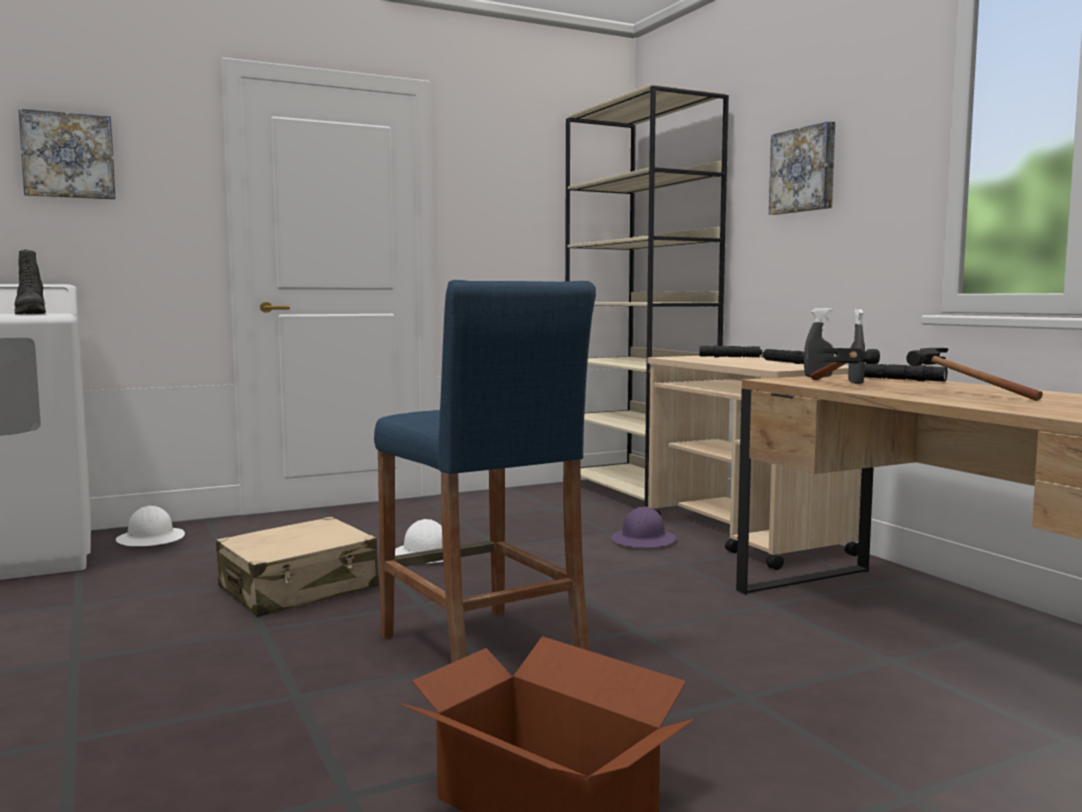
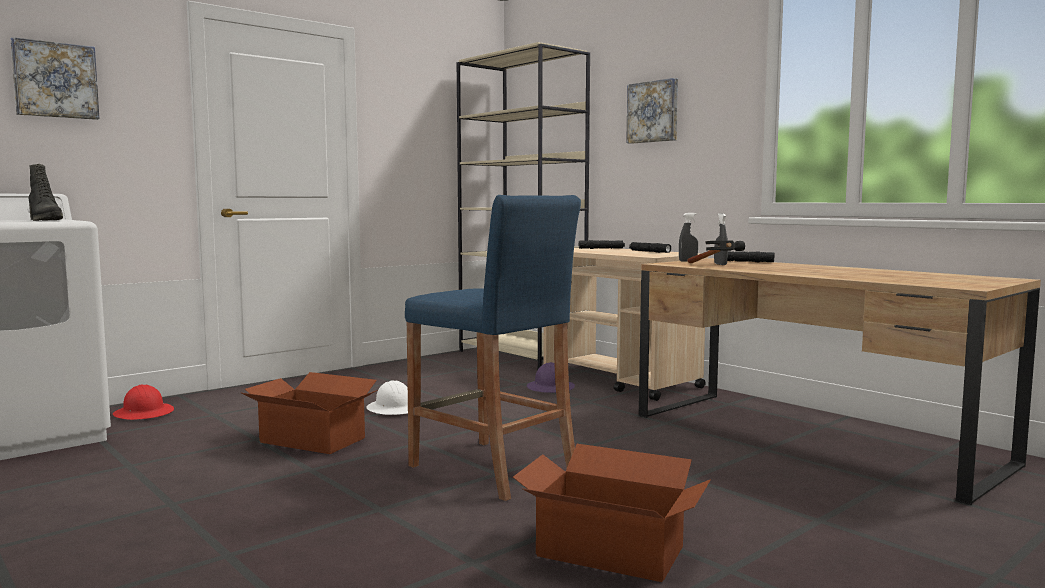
camera: 15 degrees left, 0 degrees up
white hard hat [116,506,185,546] -> red hard hat [113,385,174,420]
beige suitcase [216,517,379,617] -> cardboard box [241,372,377,454]
hammer [906,348,1043,401] -> none

